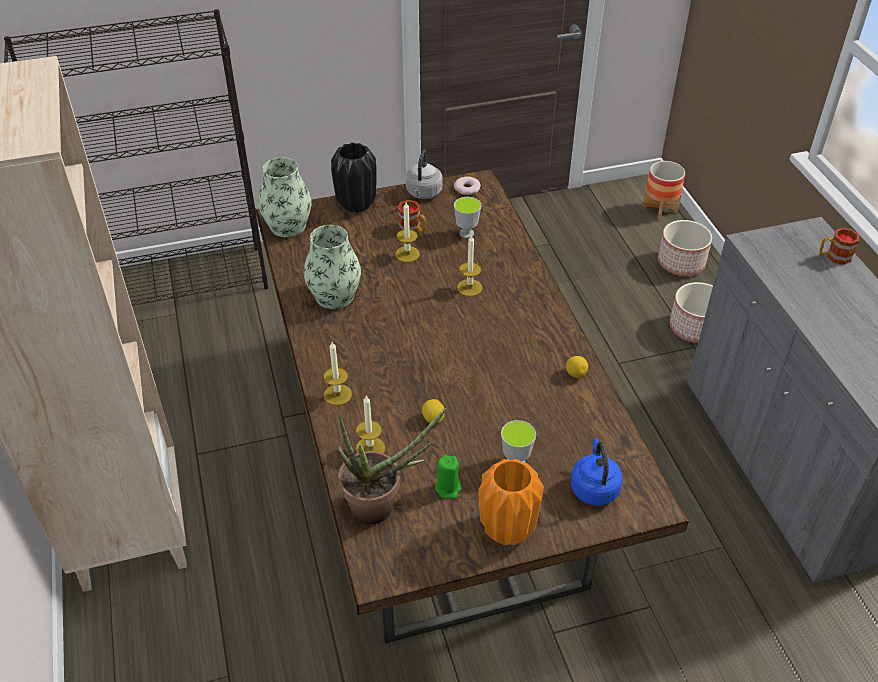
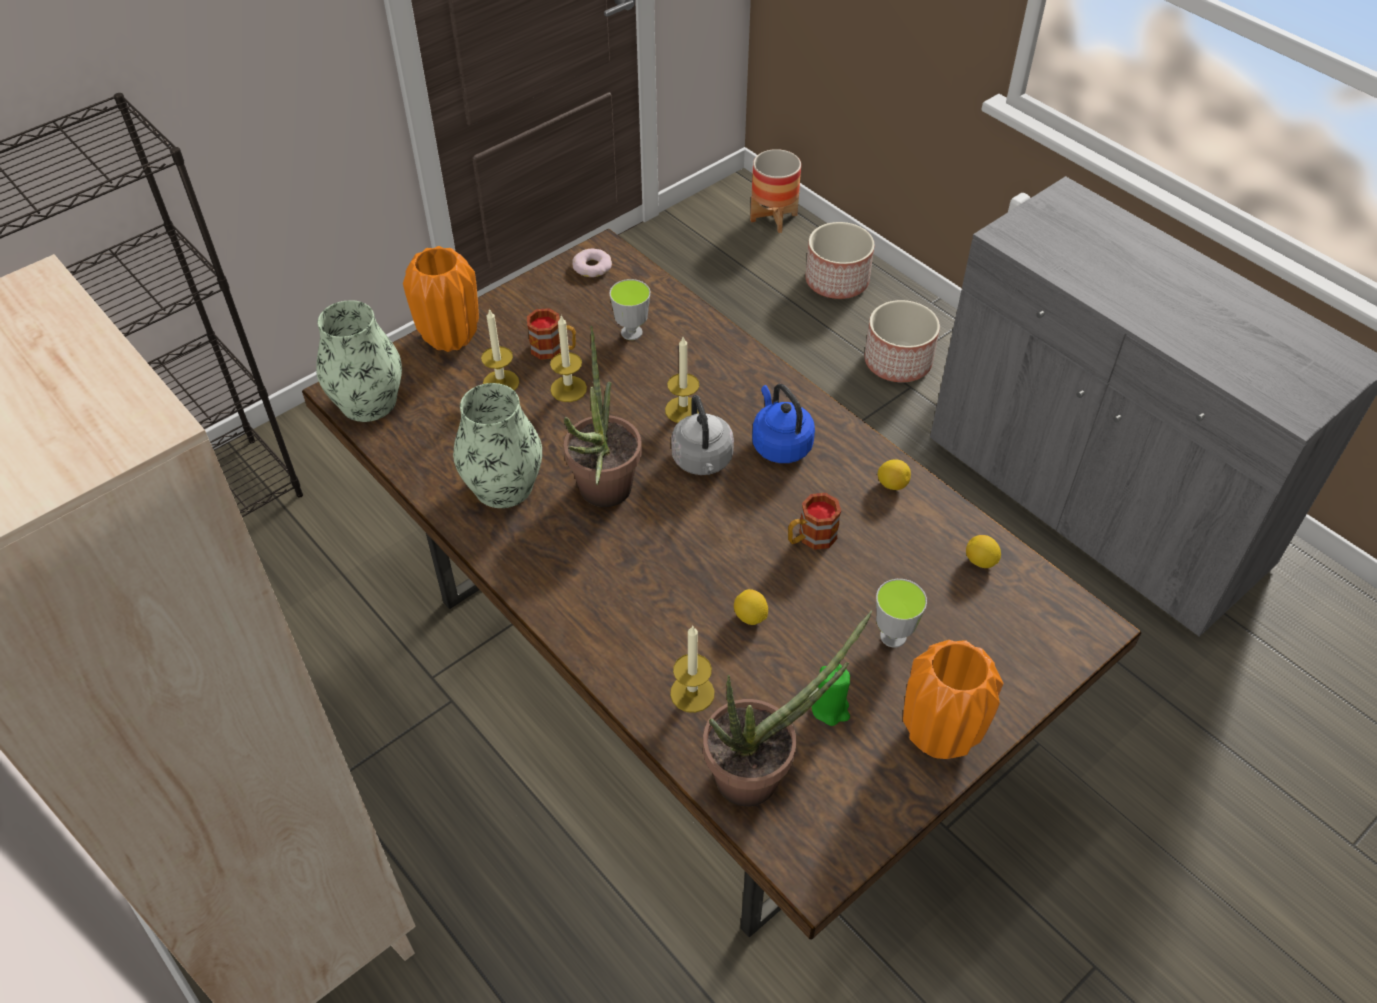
camera: 25 degrees left, 5 degrees up
candle [324,342,352,406] -> candle moved to [481,308,519,391]
black vase [331,143,377,213] -> orange vase [403,246,479,352]
grey kettle [406,150,443,199] -> grey kettle moved to [671,395,734,475]
blue kettle [571,438,622,506] -> blue kettle moved to [752,384,815,463]
mug [820,228,859,265] -> mug moved to [788,493,841,550]
none -> potted plant [563,326,642,507]
none -> lemon [966,535,1001,568]

